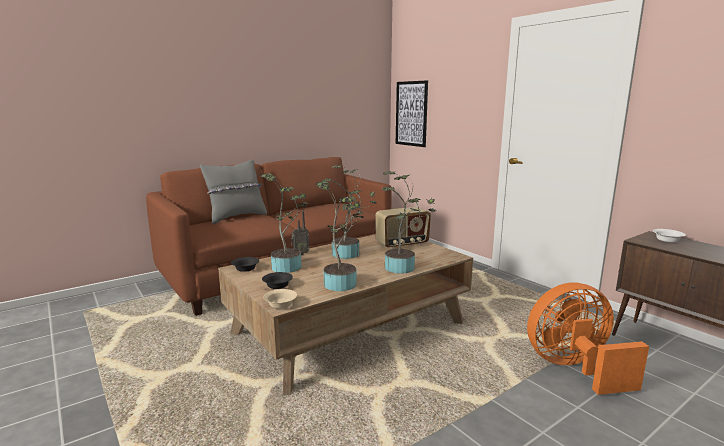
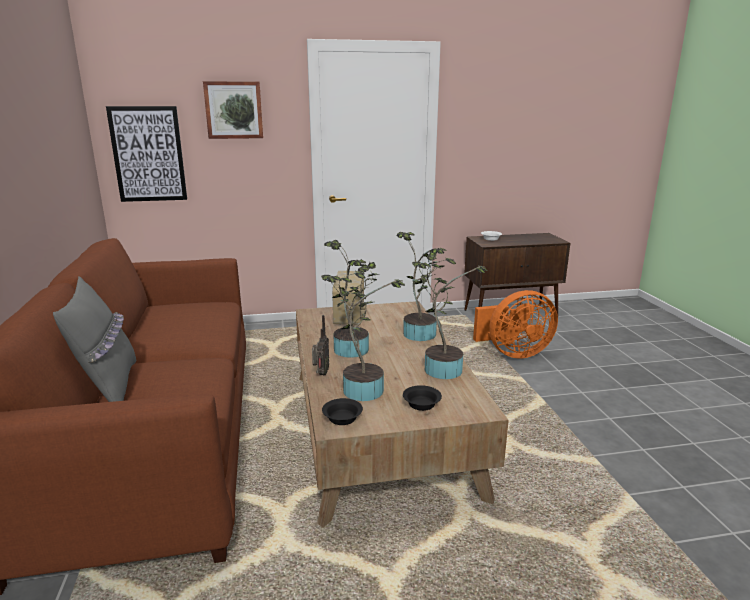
camera: 65 degrees left, 5 degrees up
beige bowl [264,289,297,309] -> none
orange fan [527,282,649,395] -> orange fan turned 120 degrees counterclockwise [473,290,558,359]
none -> picture [203,81,263,139]

